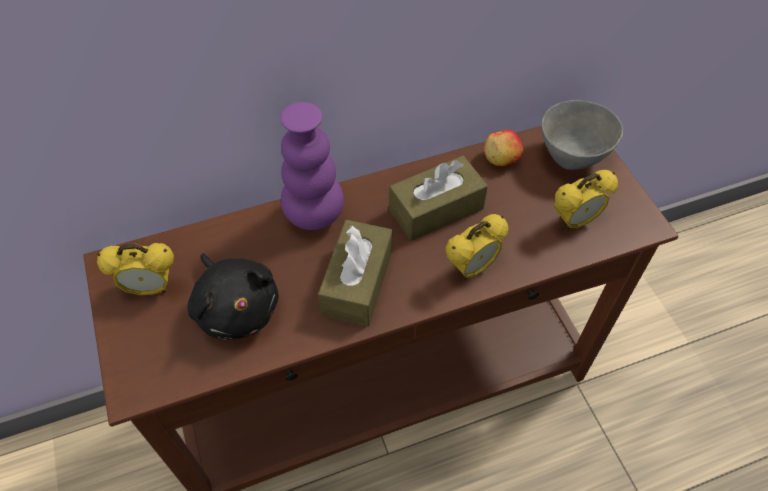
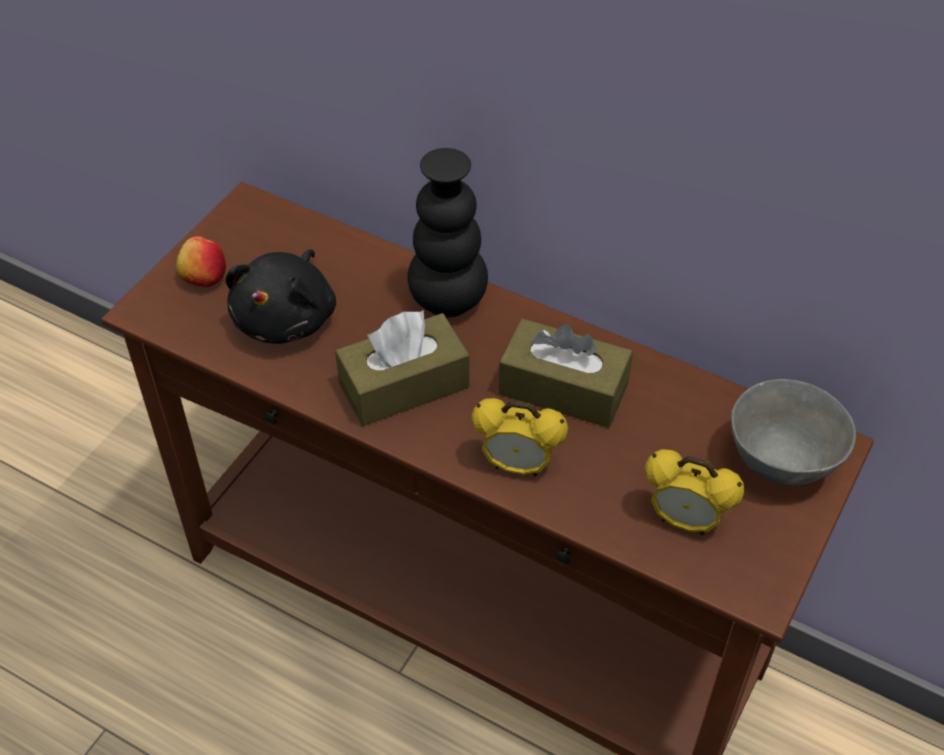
camera: 50 degrees right, 5 degrees down
alarm clock [97,243,174,295] -> none
purple vase [280,102,344,230] -> black vase [408,148,488,317]
apple [484,129,523,166] -> apple moved to [176,236,226,287]

